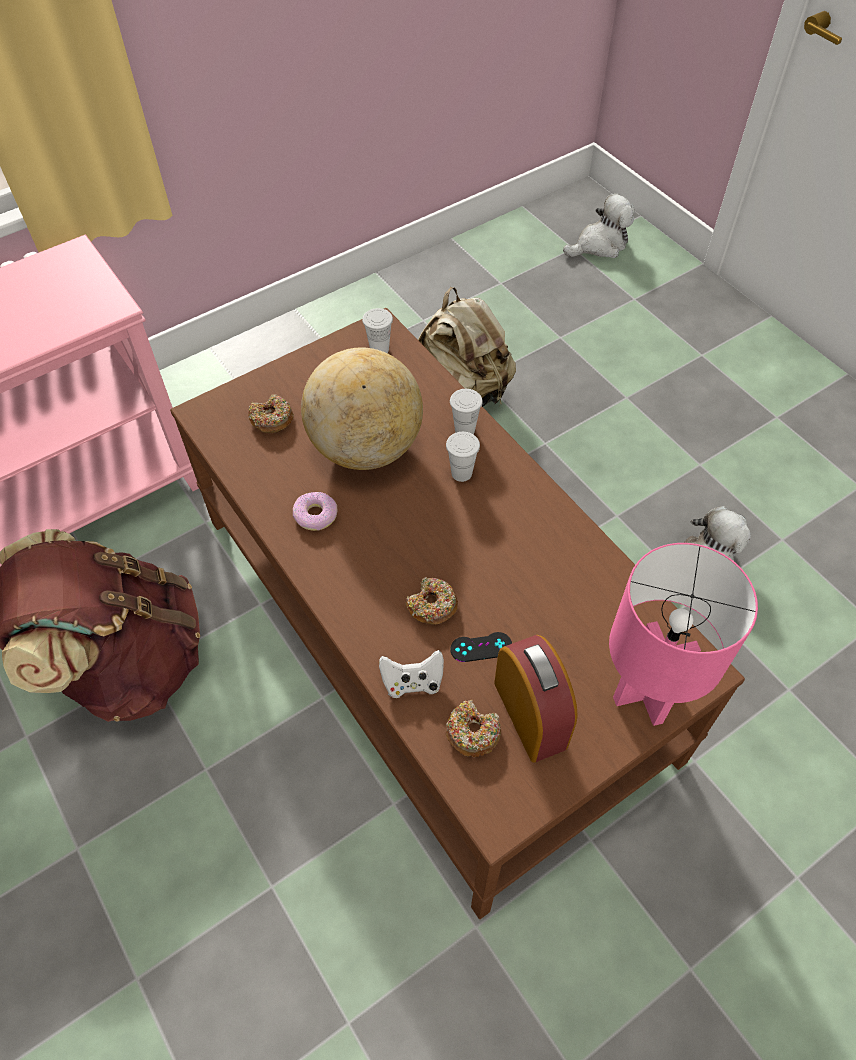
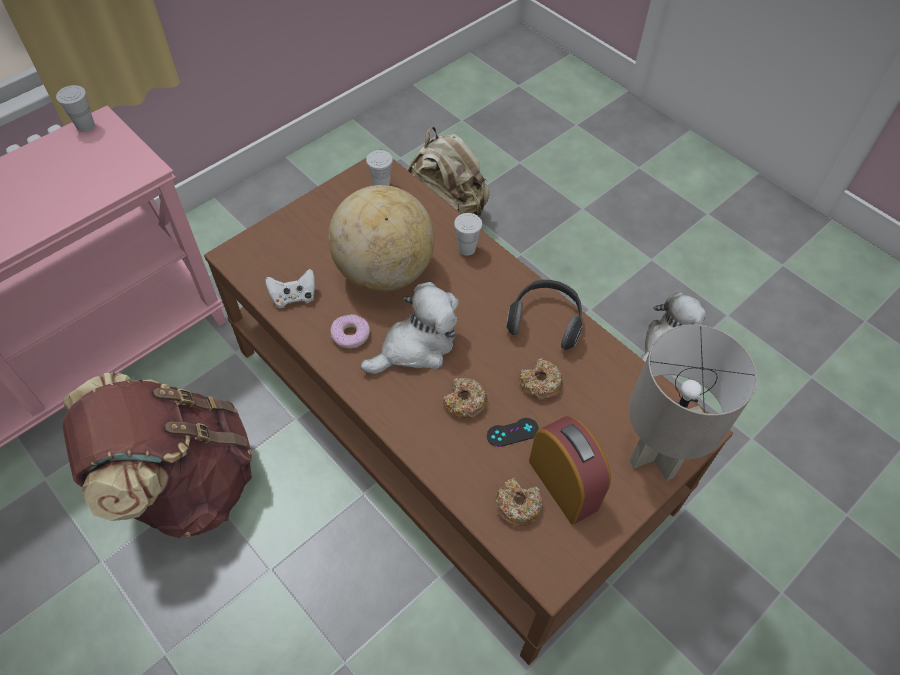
camera: 10 degrees left, 0 degrees up
donut [248,394,294,433] -> donut moved to [519,359,563,399]
white game controller [379,650,444,698] -> white game controller moved to [266,269,315,308]
white cup [446,432,480,482] -> white cup moved to [56,85,95,132]
plush toy [563,193,635,258] -> plush toy moved to [361,282,459,374]
pink table lamp [609,543,758,726] -> grey table lamp [629,324,757,481]
none -> headphones [506,280,583,350]

